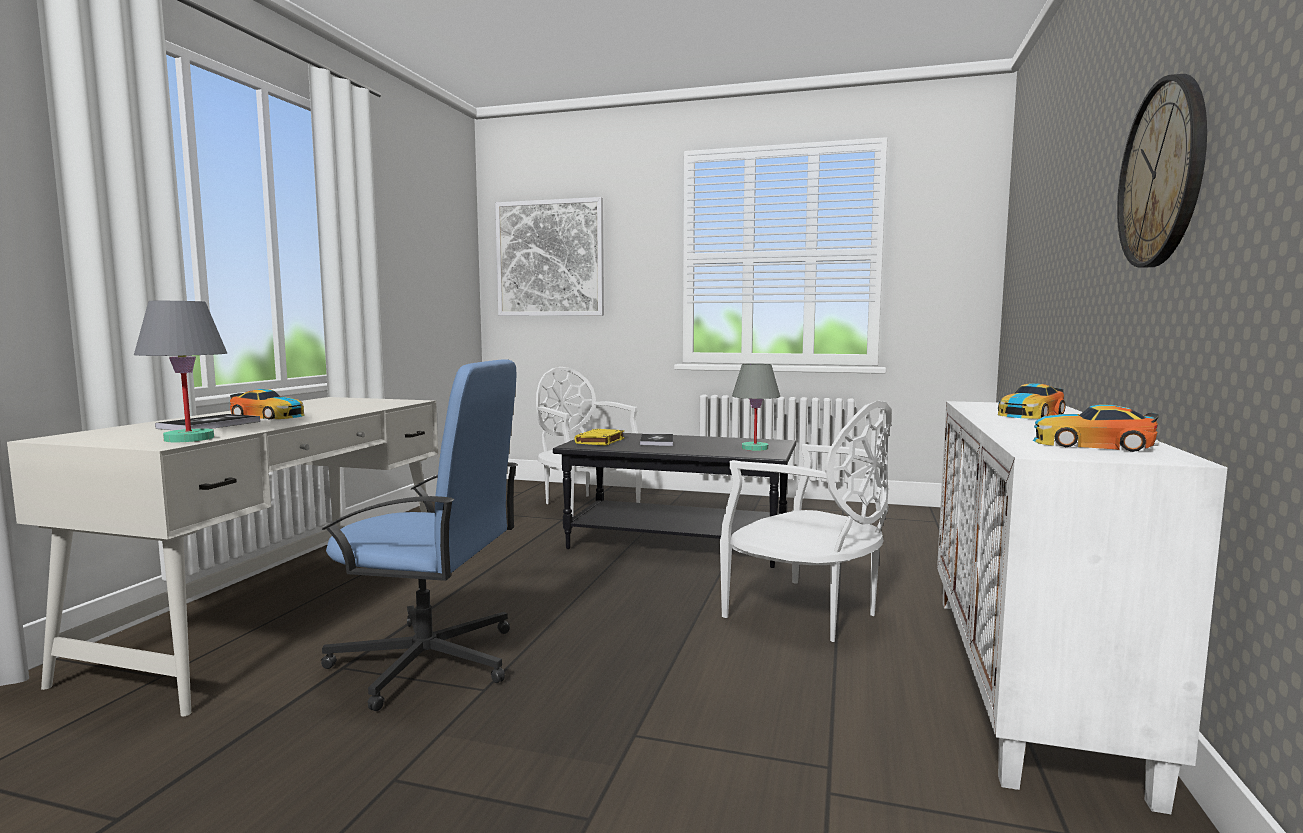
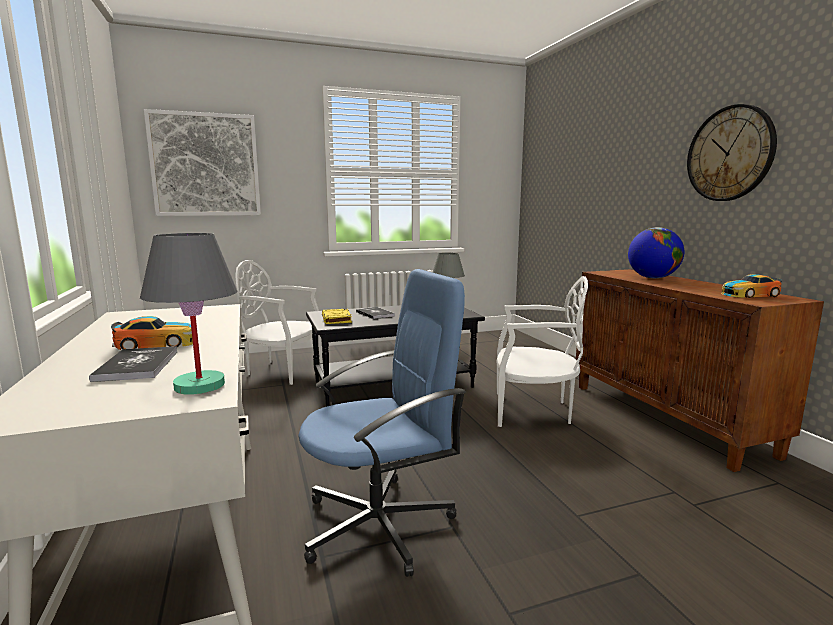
camera: 35 degrees left, 5 degrees up
white cabinet [937,401,1227,814] -> brown cabinet [576,269,824,472]
toy car [998,383,1066,419] -> globe [628,227,684,278]

